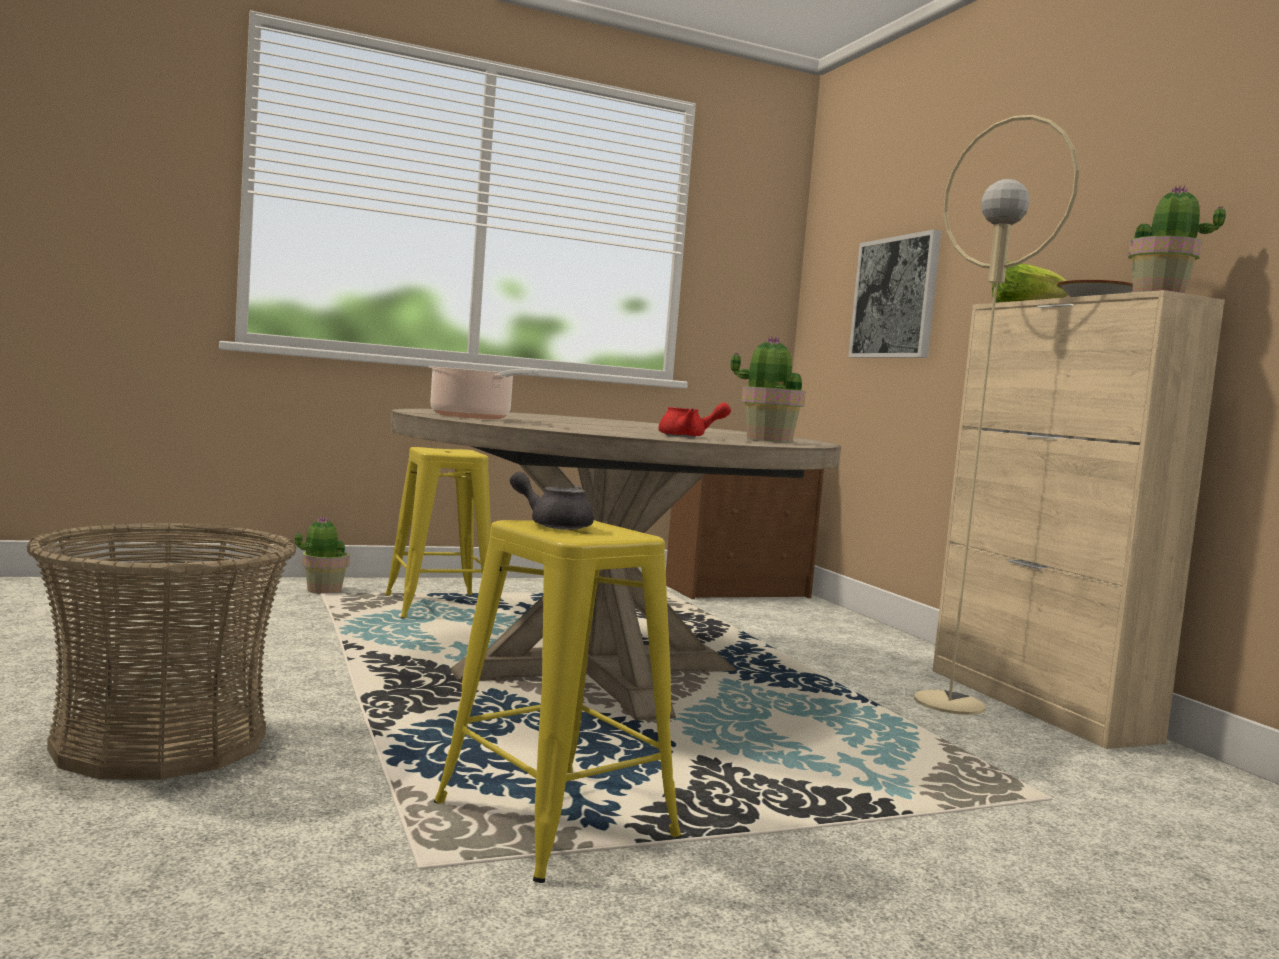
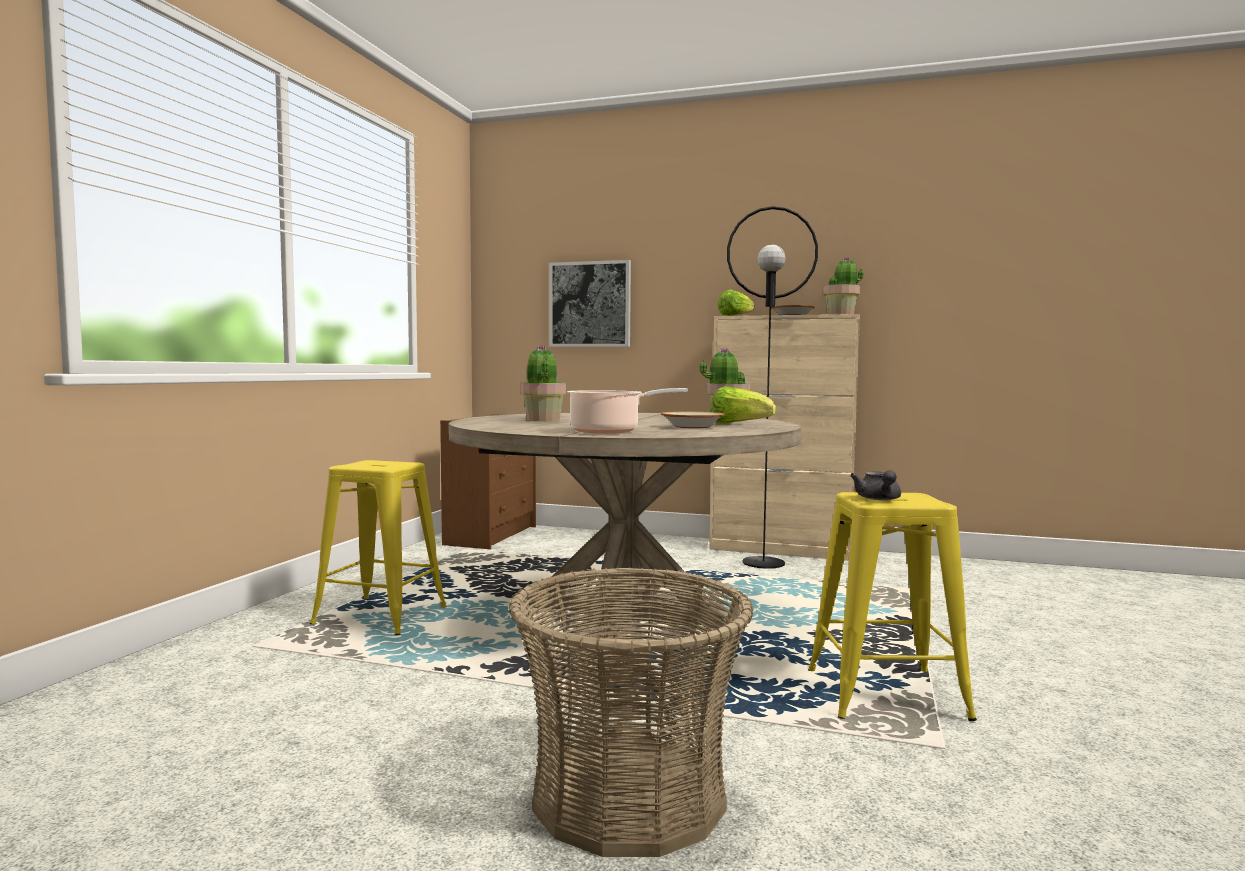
camera: 50 degrees left, 0 degrees up
potted plant [295,517,350,594] -> potted plant moved to [521,345,566,421]
grey teapot [510,472,594,530] -> grey teapot turned 60 degrees counterclockwise [850,470,901,500]
red teapot [658,402,731,437] -> lettuce [711,386,776,424]
beige floor lamp [914,115,1079,715] -> black floor lamp [727,206,818,569]
none -> bowl [661,412,725,428]

